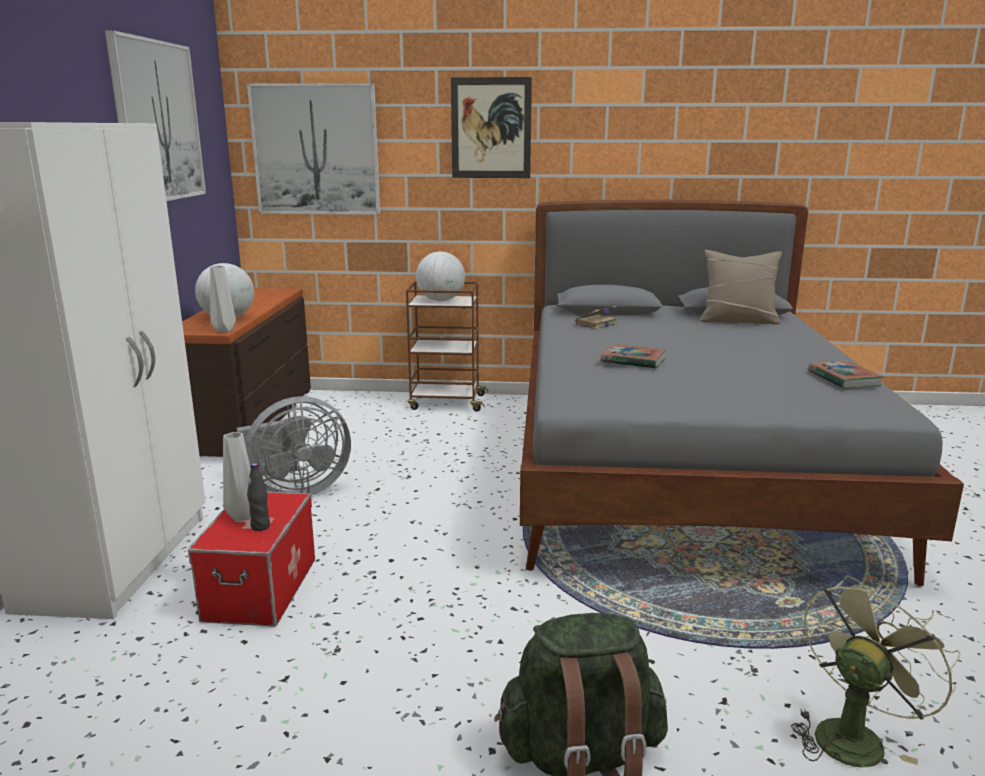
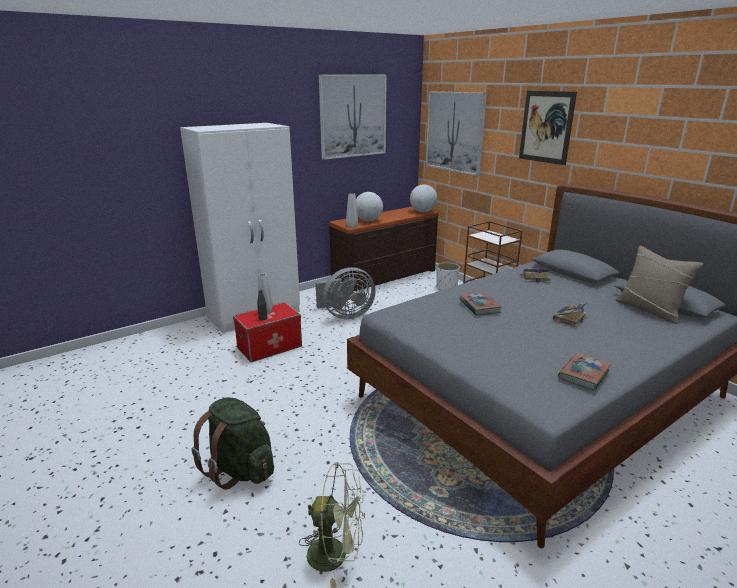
camera: 50 degrees right, 5 degrees up
grey fan [237,396,351,496] -> grey fan turned 45 degrees counterclockwise [316,267,376,320]
globe [416,251,465,301] -> globe moved to [410,184,437,212]
none -> white planter [436,262,460,291]
none -> book [553,302,587,327]

